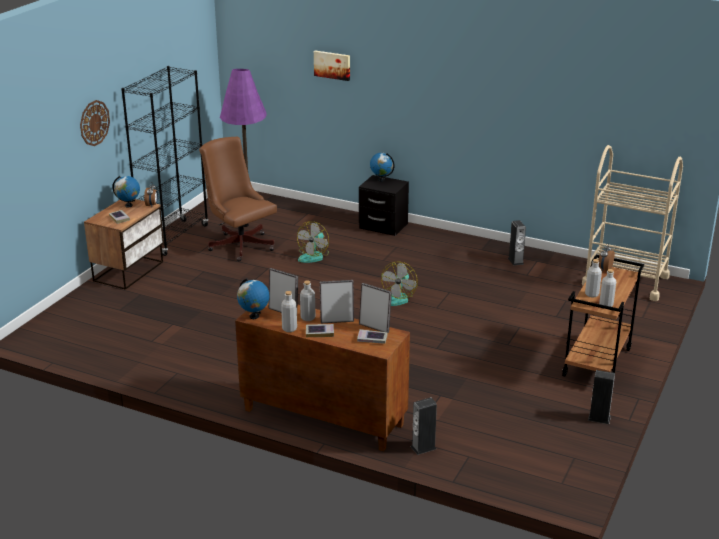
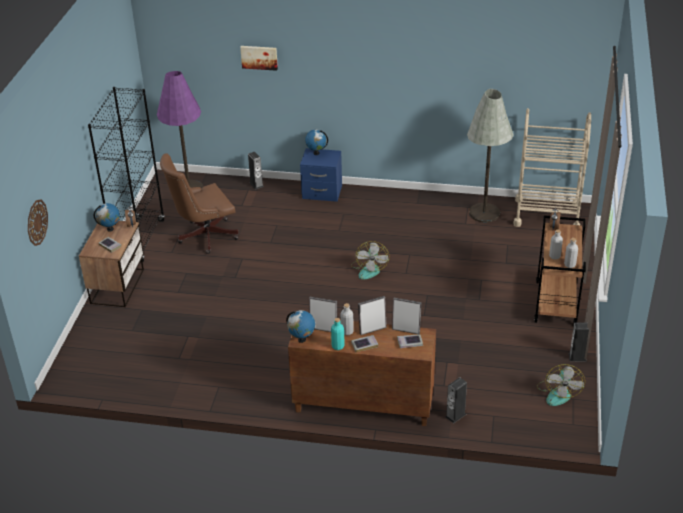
camera: 15 degrees left, 10 degrees up
wall clock [80,100,110,146] -> wall clock moved to [28,199,48,246]
brown office chair [199,137,277,261] -> brown office chair turned 60 degrees counterclockwise [160,153,239,254]
grey bottle [281,291,297,332] -> turquoise bottle [331,318,345,350]
fan [297,221,329,263] -> fan moved to [537,364,585,406]
black nightstand [359,175,409,236] -> blue nightstand [300,148,342,202]
speaker [508,220,526,266] -> speaker moved to [248,152,264,190]
none -> grey floor lamp [467,89,514,222]

